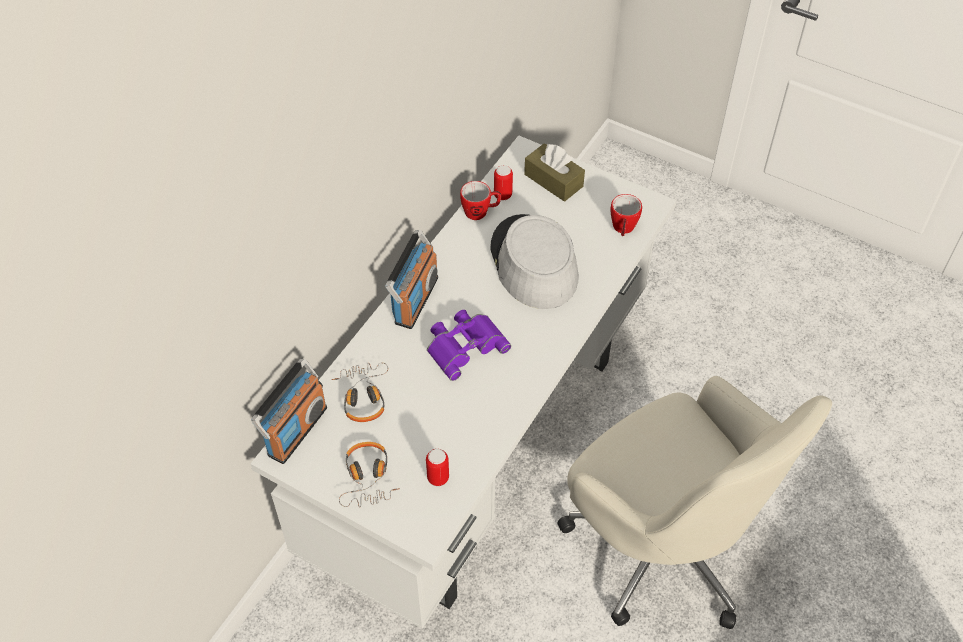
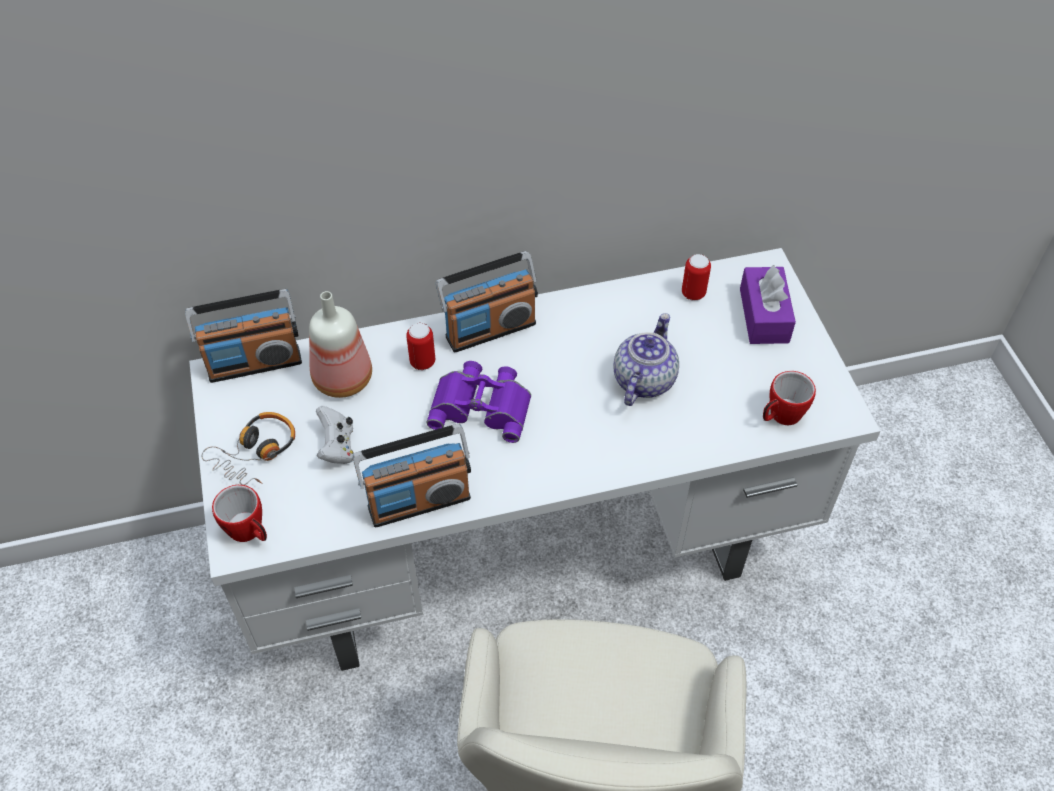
camera: 45 degrees right, 0 degrees up
headphones [332,363,388,422] -> bottle [309,291,372,398]
can [426,449,449,486] -> can moved to [406,323,435,370]
mug [460,181,501,220] -> mug moved to [212,485,267,542]
grey hat [490,214,579,309] -> teapot [613,313,679,406]
brown tissue box [524,143,585,202] -> purple tissue box [740,265,796,344]
none -> white game controller [316,406,354,464]
none -> radio [353,424,471,527]

